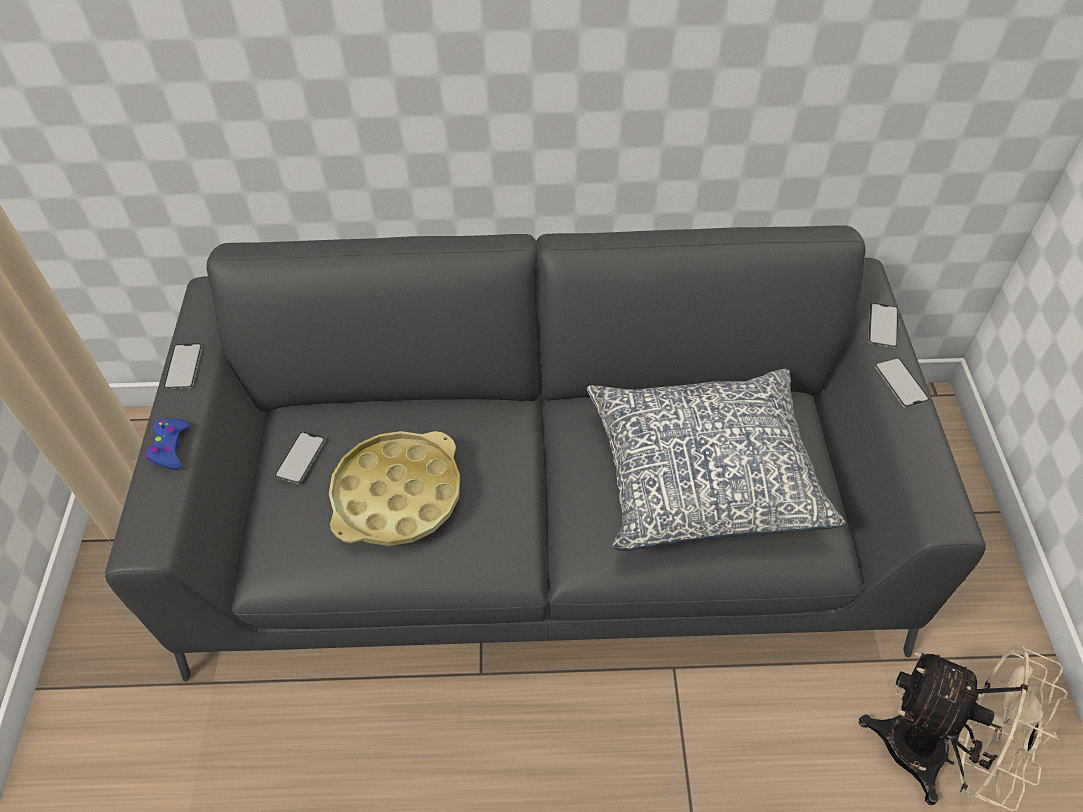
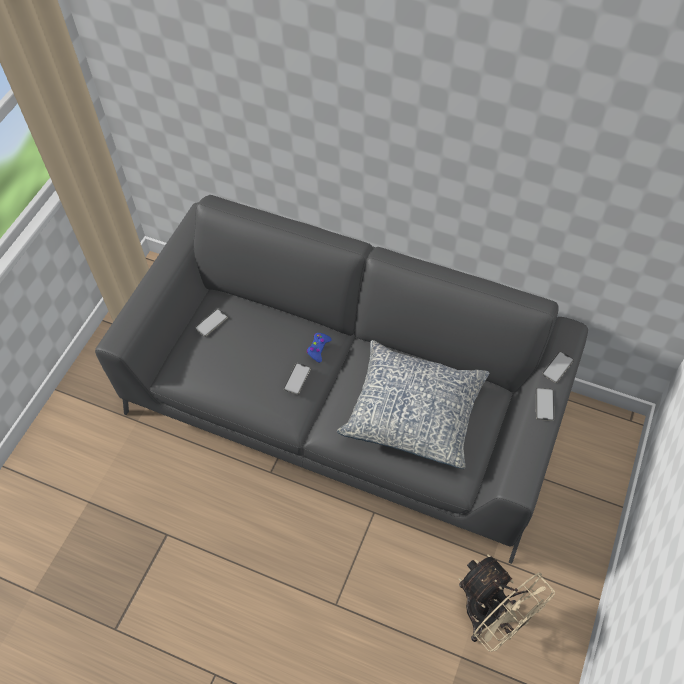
camera: 25 degrees right, 5 degrees up
blue game controller [146,418,190,470] -> blue game controller moved to [307,333,332,363]
phone [163,343,202,389] -> phone moved to [284,363,311,395]
yellow tray [329,431,460,546] -> none

